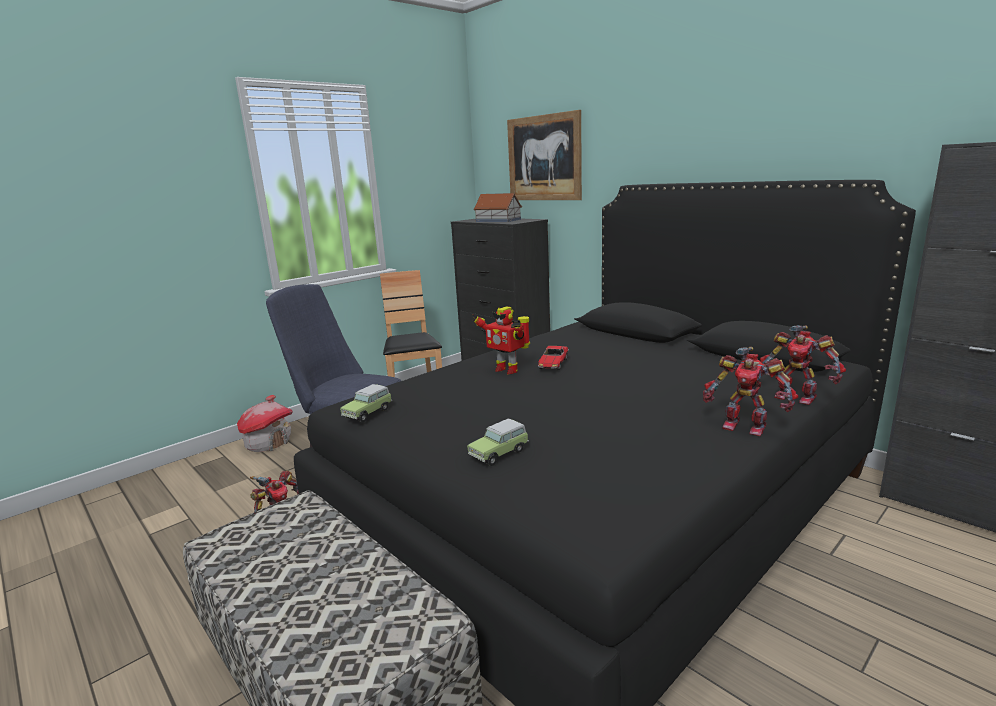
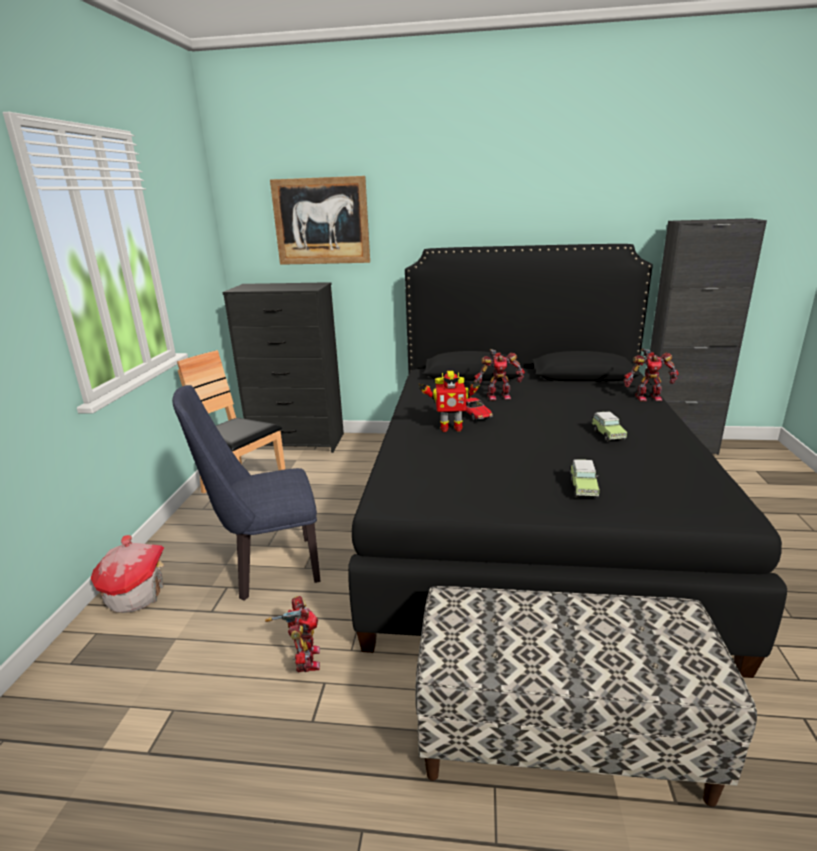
camera: 40 degrees left, 5 degrees up
toy car [340,384,392,422] -> toy car moved to [592,412,627,442]
toy house [474,193,522,222] -> none
toy robot [703,347,798,436] -> toy robot moved to [474,349,525,401]

